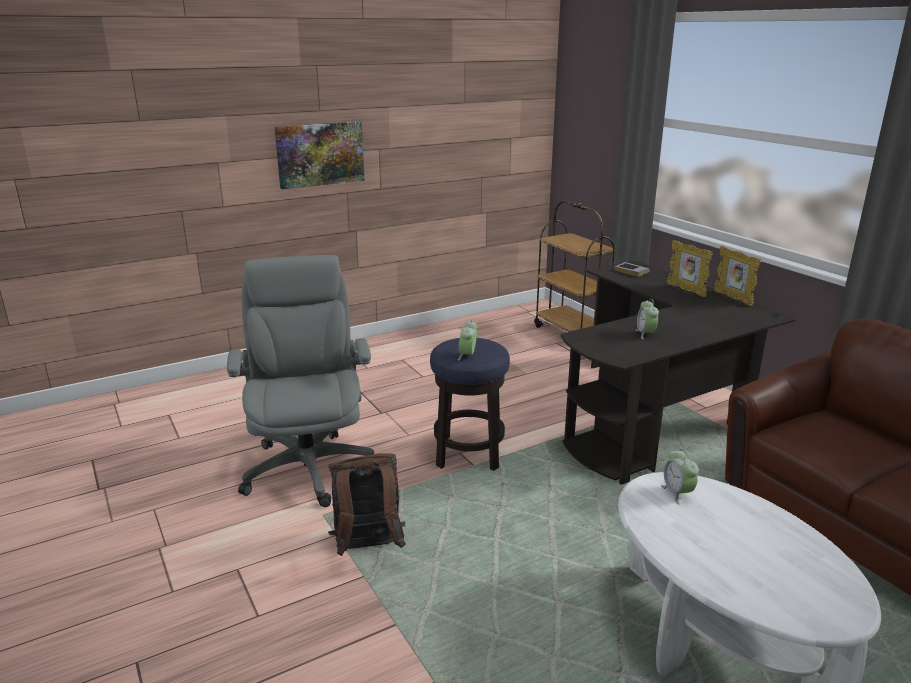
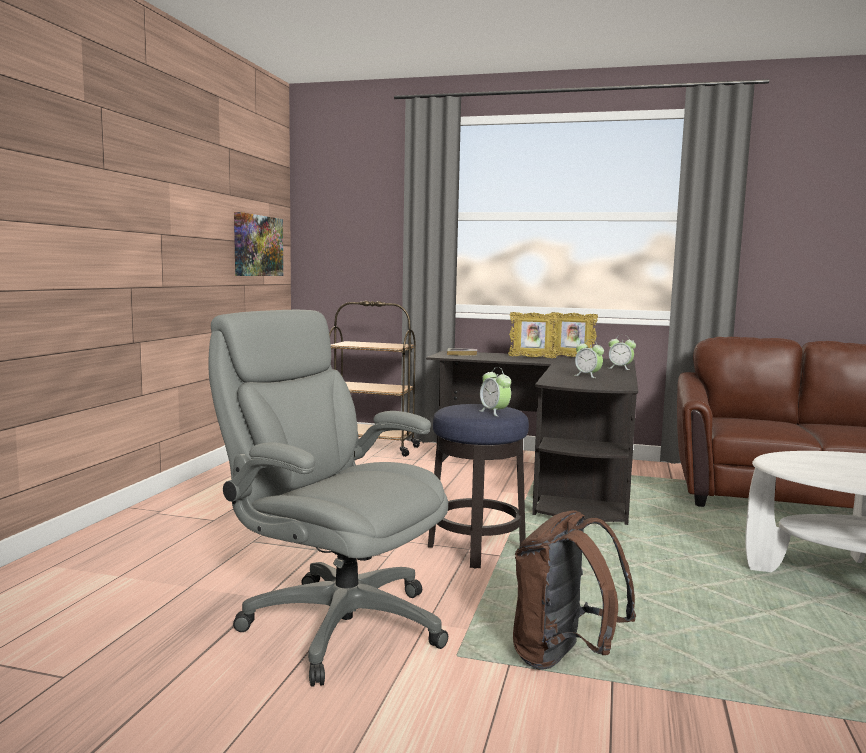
camera: 45 degrees left, 15 degrees down
picture [274,121,365,189] -> picture moved to [234,212,283,276]
alarm clock [661,449,699,504] -> alarm clock moved to [608,339,636,370]

